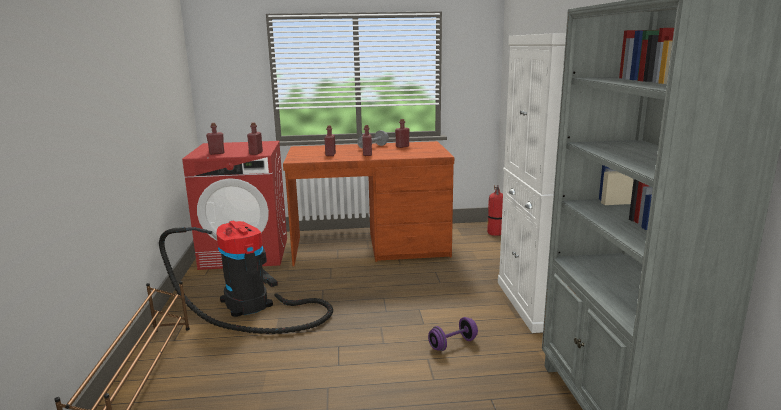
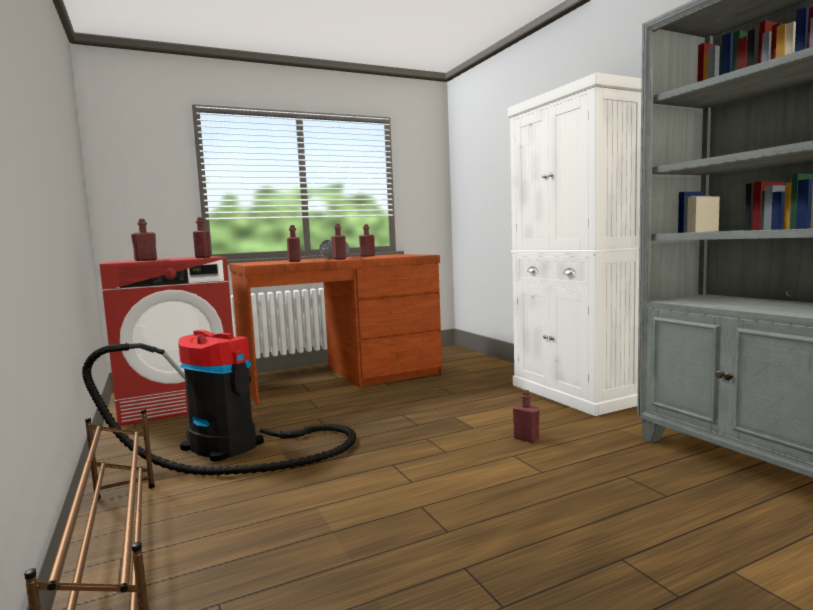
camera: 20 degrees left, 10 degrees down
purple dumbbell [428,317,478,351] -> red bottle [513,390,540,443]
fire extinguisher [487,185,503,236] -> none

